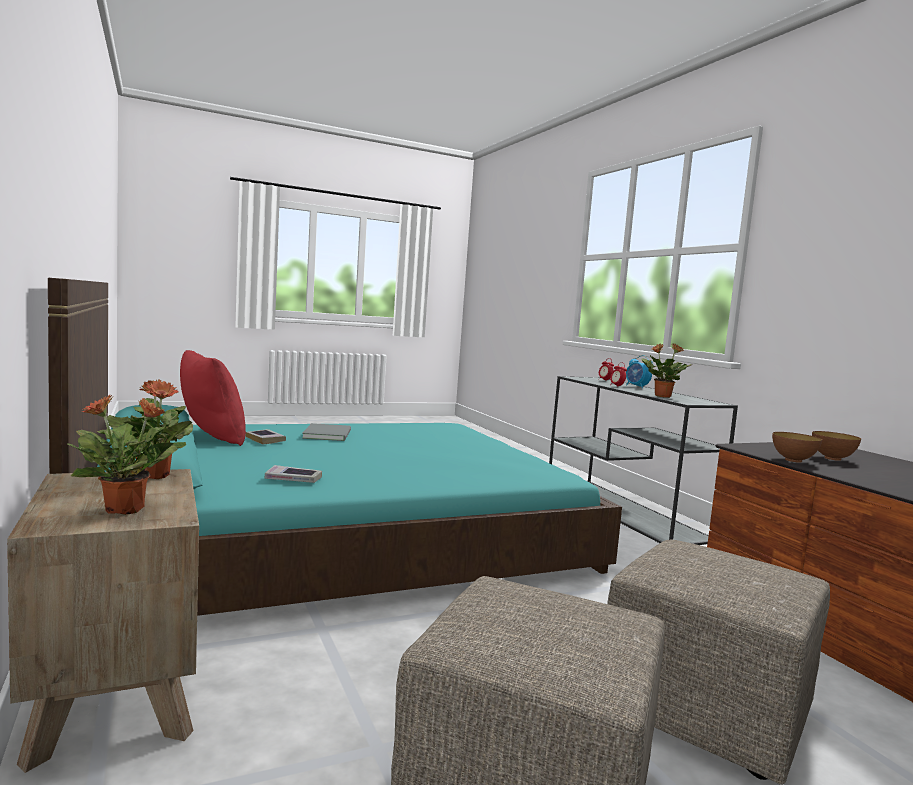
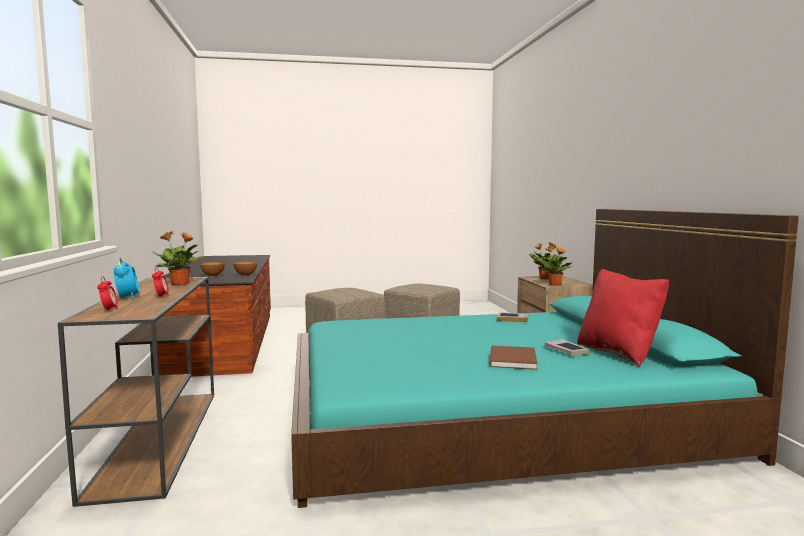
camera: 165 degrees left, 0 degrees up
grey book [302,423,351,441] -> brown book [489,345,537,370]
grey console table [549,376,738,545] -> brown console table [58,277,214,507]

